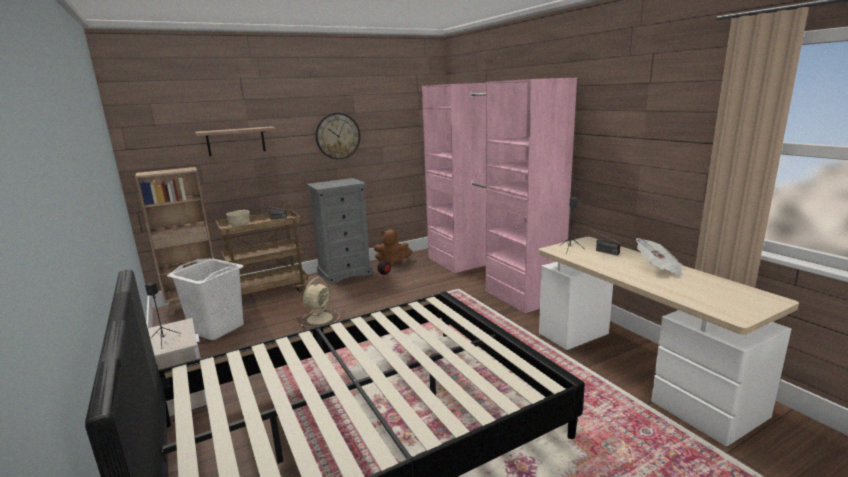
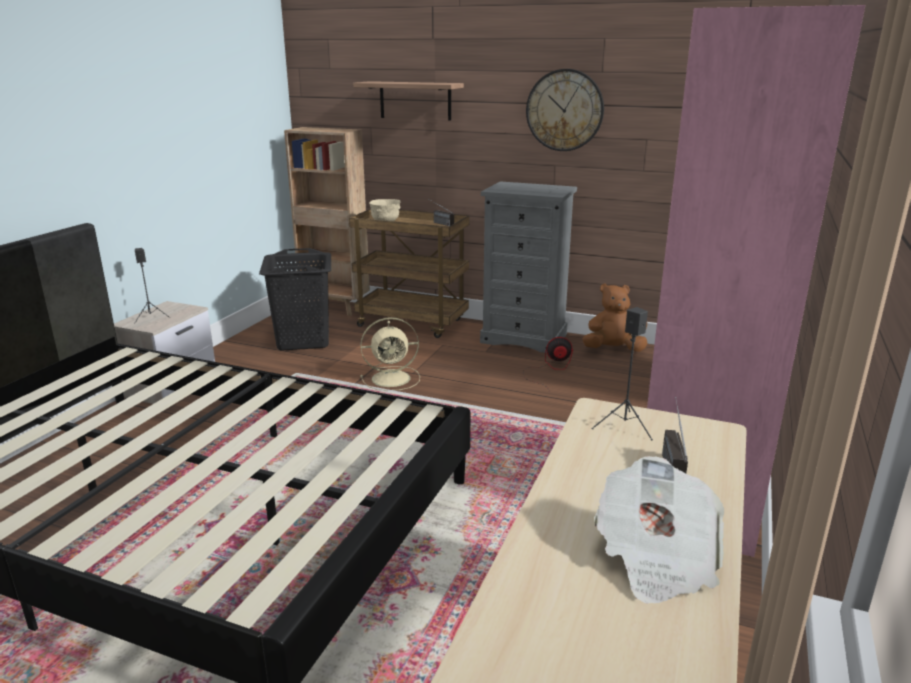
camera: 50 degrees right, 5 degrees up
white laundry basket [167,258,244,340] -> black laundry basket [259,248,331,351]
brown plush toy [374,229,412,266] -> brown plush toy turned 120 degrees clockwise [582,283,647,352]

